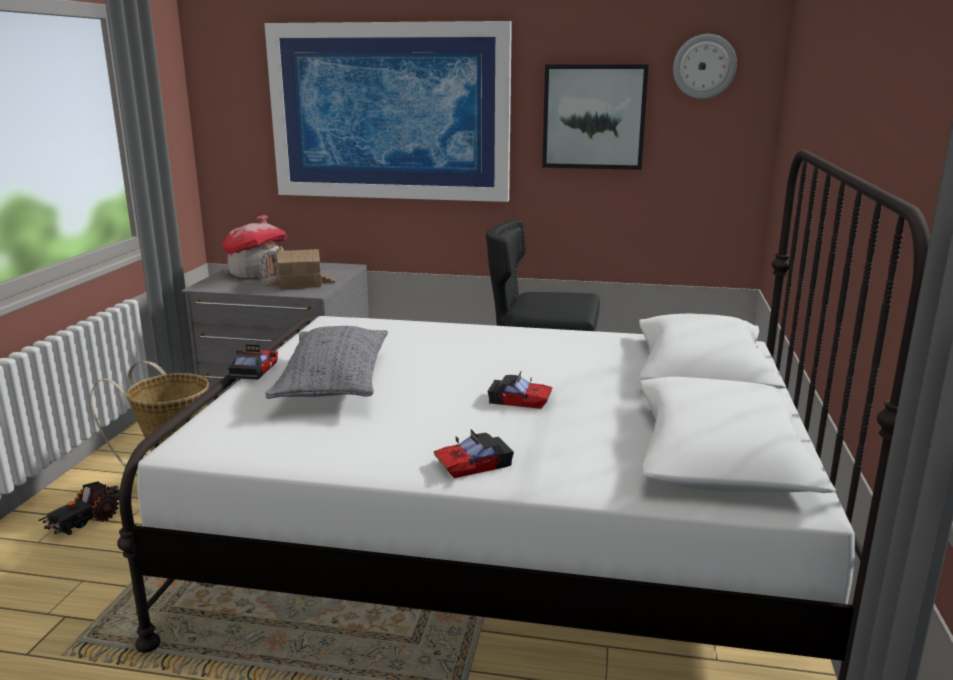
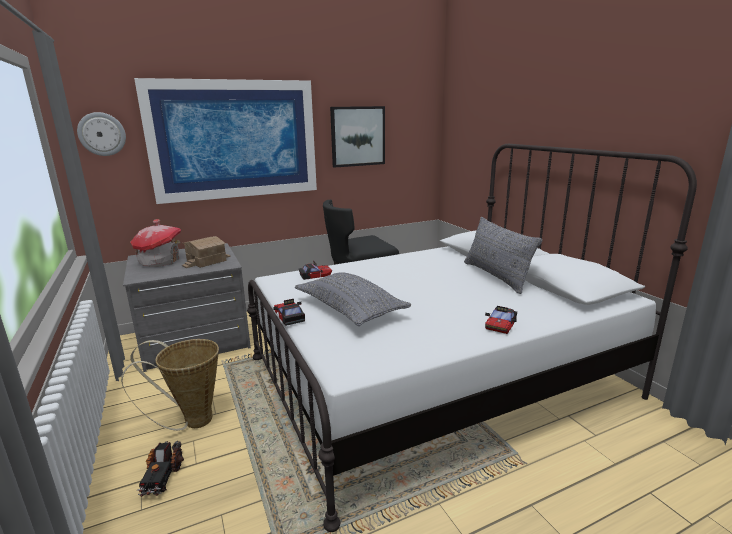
camera: 35 degrees left, 0 degrees up
toy car [488,372,553,409] -> toy car moved to [299,260,332,280]
wall clock [673,34,737,99] -> wall clock moved to [77,112,126,156]
none -> grey pillow [464,217,542,294]

